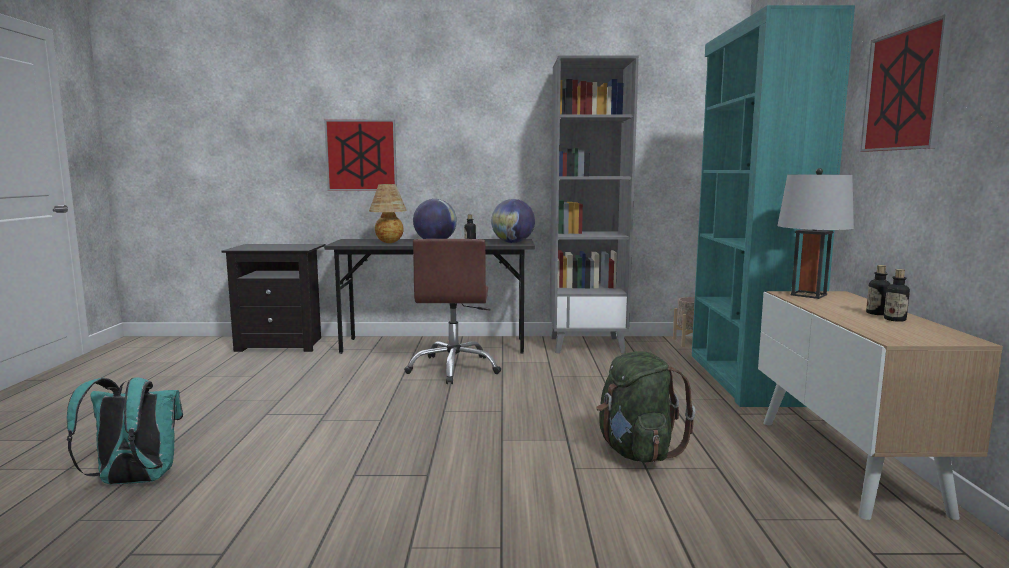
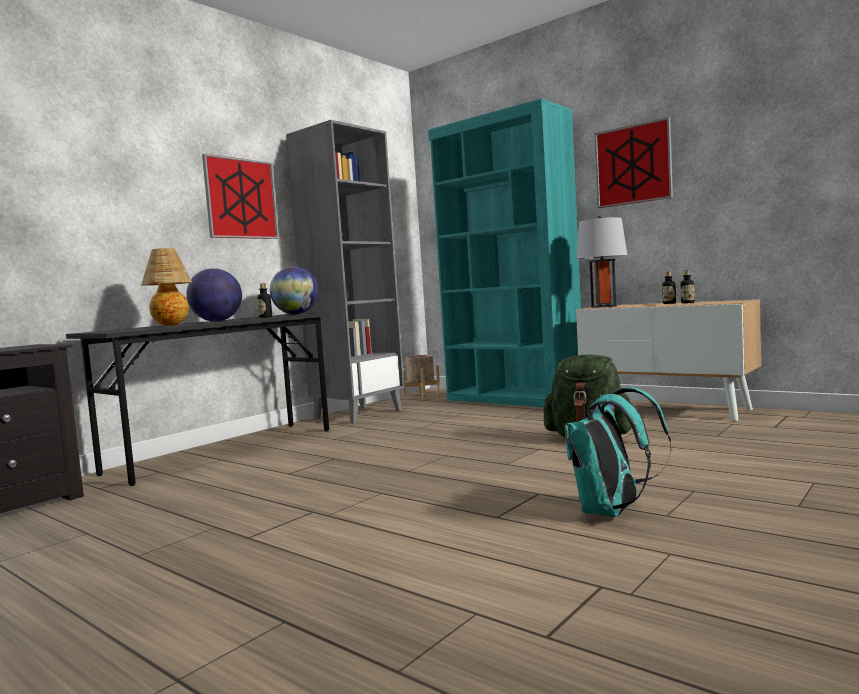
camera: 50 degrees left, 5 degrees down
turquoise backpack [67,377,183,484] -> turquoise backpack moved to [564,387,671,517]
picture [324,120,397,191] -> picture moved to [202,154,279,239]
brown office chair [404,239,501,384] -> none

